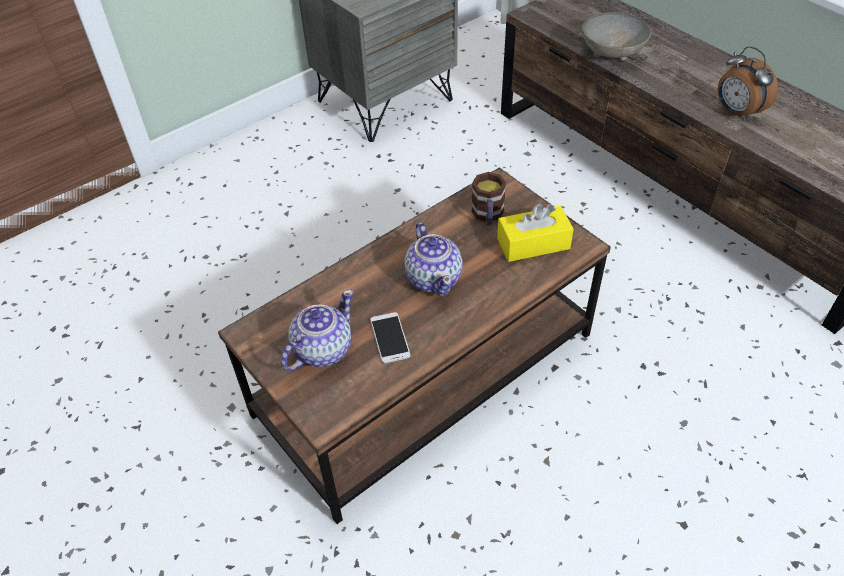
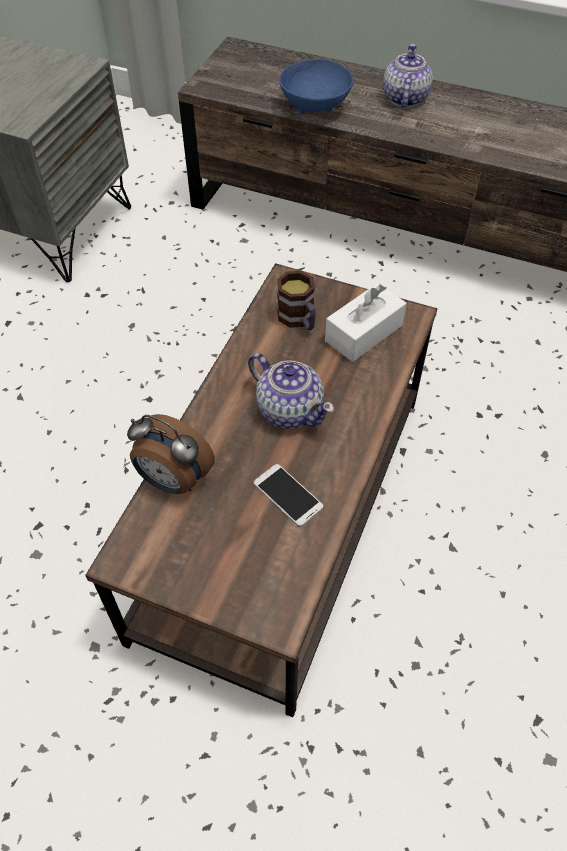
camera: 30 degrees left, 5 degrees up
teapot [281,290,353,371] -> teapot moved to [383,44,433,107]
yellow tissue box [497,204,574,262] -> white tissue box [325,283,407,362]
grey bowl [582,12,651,61] -> blue bowl [279,59,353,115]
alarm clock [718,46,778,121] -> alarm clock moved to [127,414,215,494]

